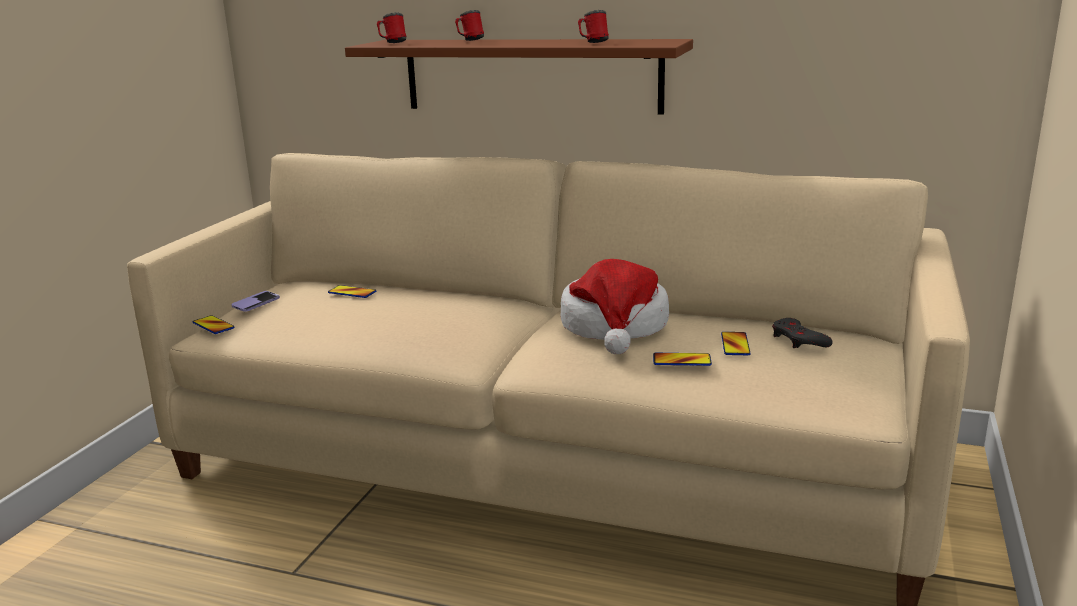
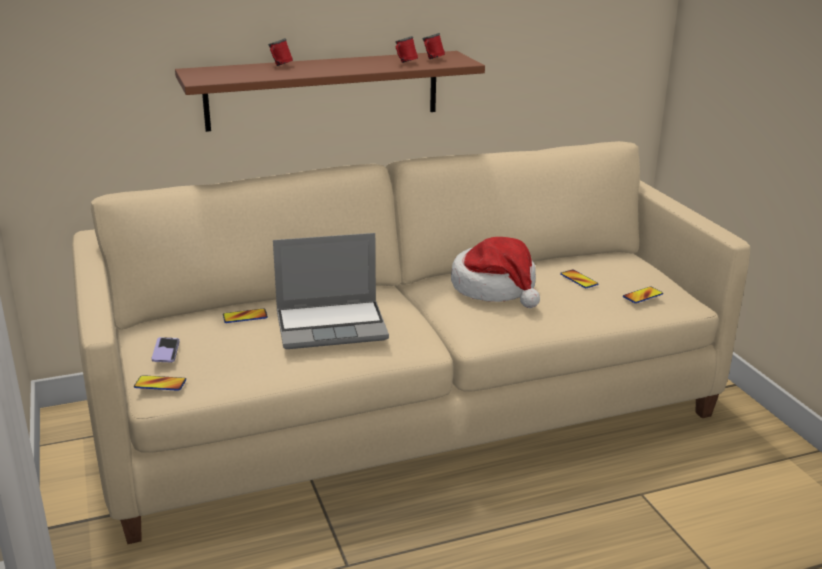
camera: 40 degrees left, 5 degrees up
red mug [377,13,406,43] -> red mug moved to [422,33,445,59]
phone [653,353,712,366] -> phone moved to [623,287,663,303]
grey game controller [772,318,833,348] -> none
none -> laptop [273,233,389,349]

